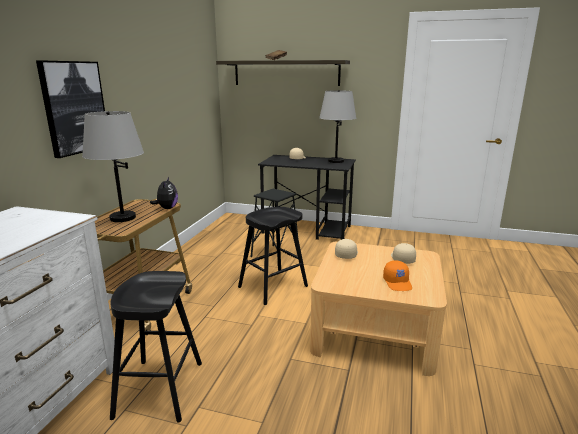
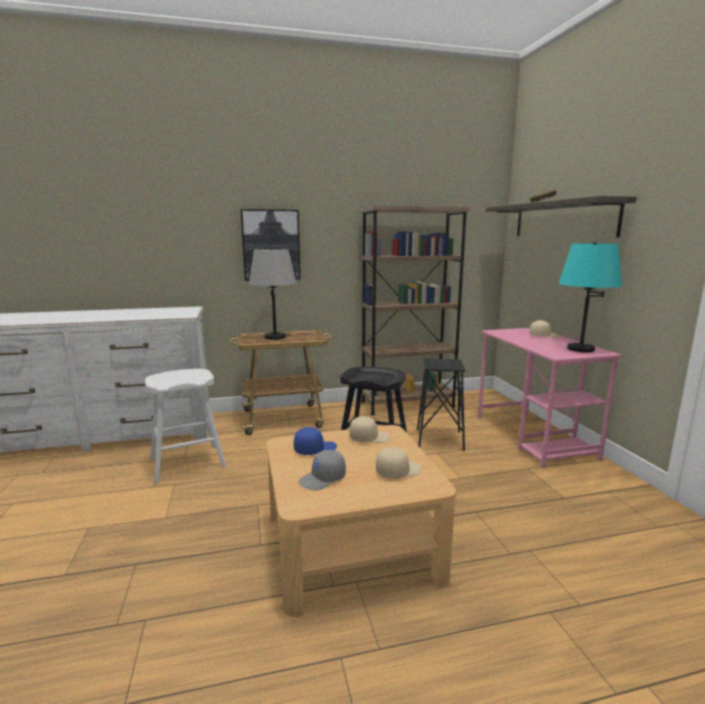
camera: 60 degrees right, 5 degrees down
black stool [110,271,202,422] -> white stool [145,369,226,483]
plush toy [150,177,178,209] -> none
black desk [258,155,356,240] -> pink desk [478,328,623,469]
grey table lamp [319,90,356,163] -> turquoise table lamp [559,242,622,353]
orange cap [383,260,412,291] -> grey cap [299,450,346,491]
none -> blue cap [294,427,337,455]
none -> brown bookcase [361,206,470,416]

